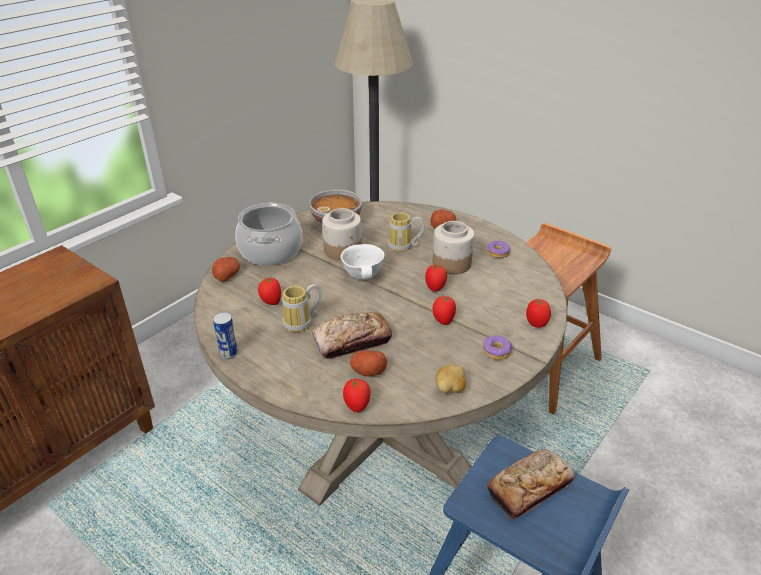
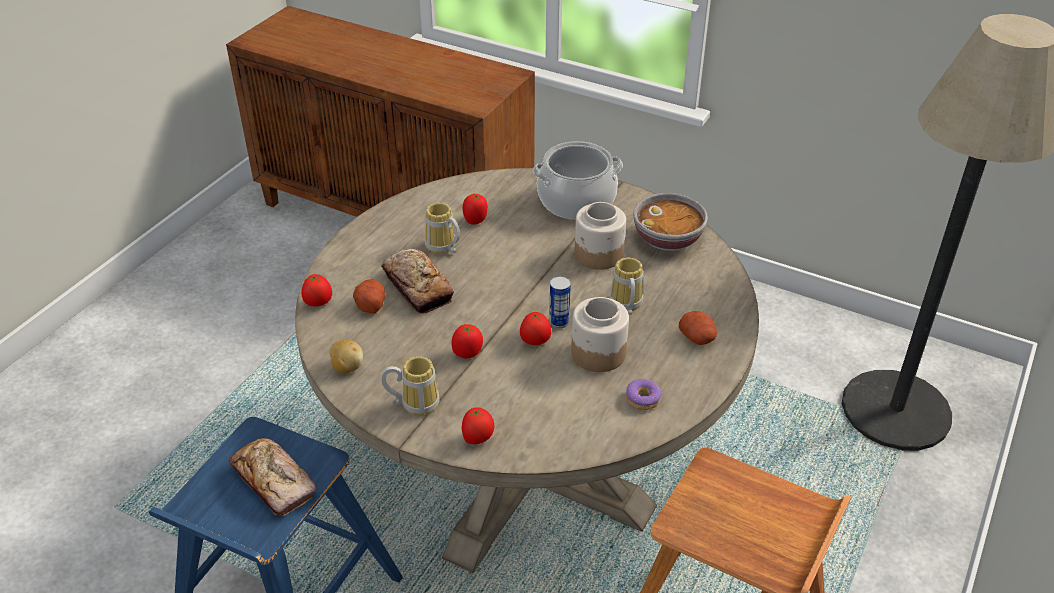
camera: 80 degrees right, 5 degrees up
potato [212,257,240,282] -> none
can [213,312,238,359] -> can moved to [549,276,571,329]
white bowl [341,244,385,280] -> none
donut [483,335,512,360] -> mug [382,356,440,416]

